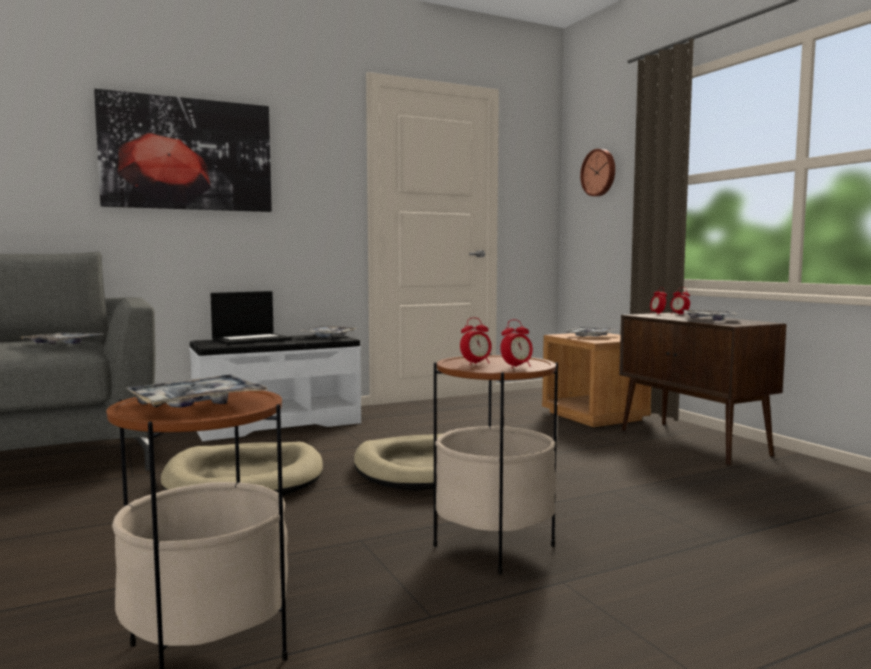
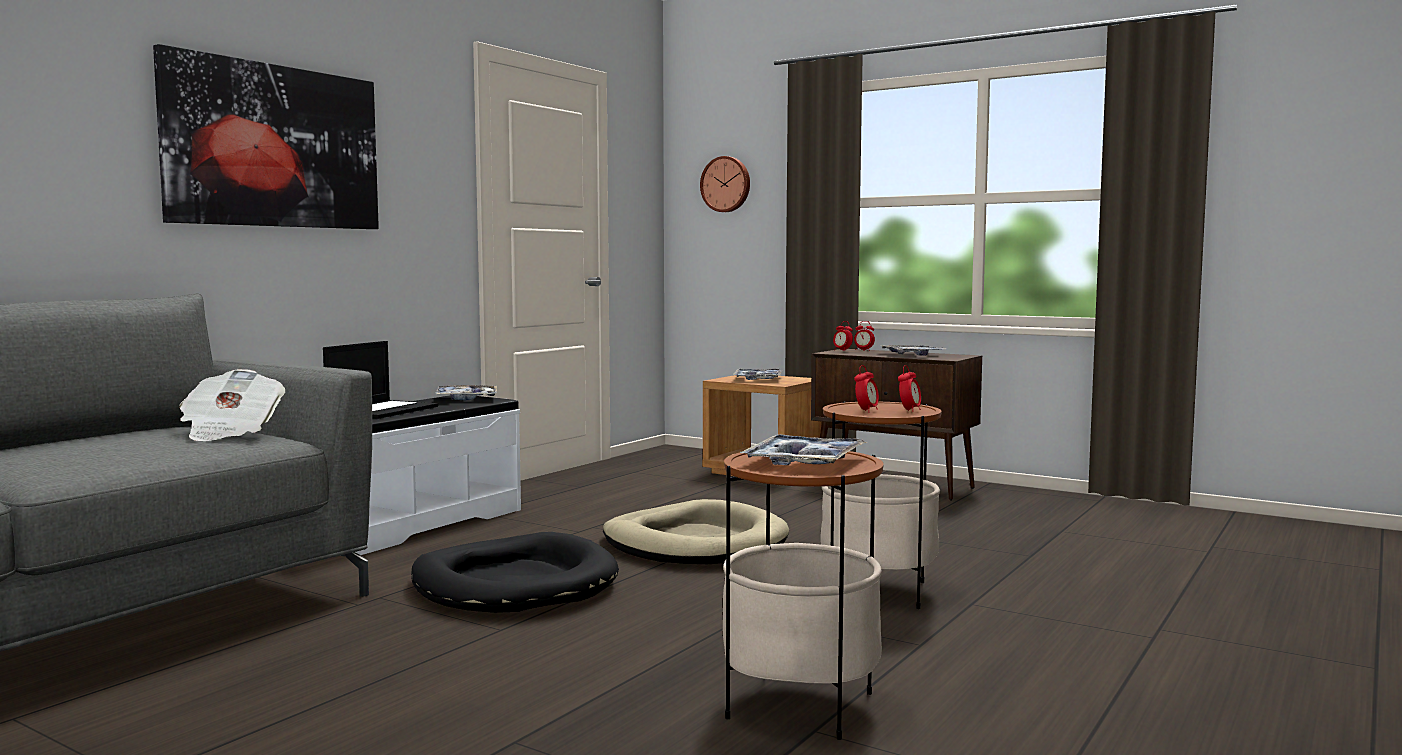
camera: 30 degrees left, 0 degrees up
tray [20,333,105,345] -> newspaper [179,369,286,441]
beige dog bed [161,442,323,495] -> black dog bed [411,532,619,613]

